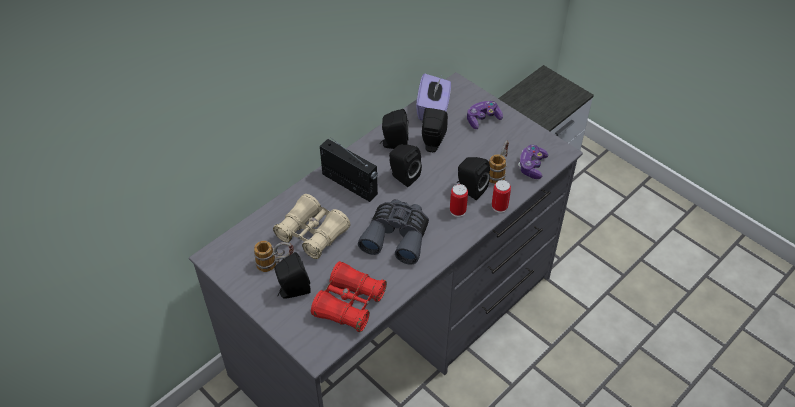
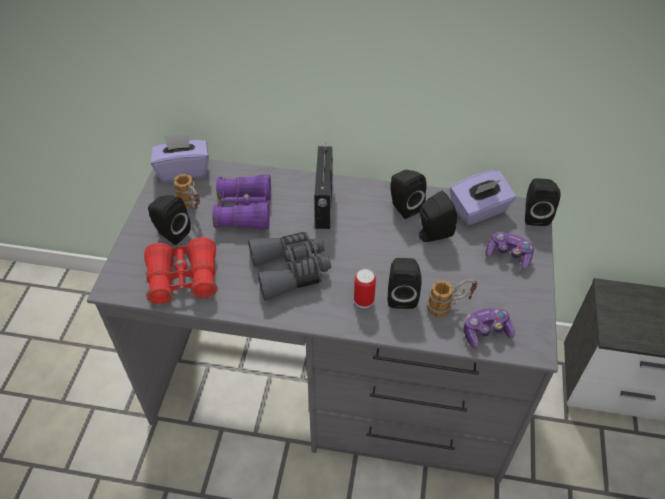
camera: 55 degrees right, 0 degrees up
beige binoculars [273,194,350,259] -> purple binoculars [212,174,271,230]
black speaker [389,144,422,187] -> black speaker moved to [525,178,561,226]
can [492,180,511,213] -> none
none -> purple tissue box [151,133,209,182]

